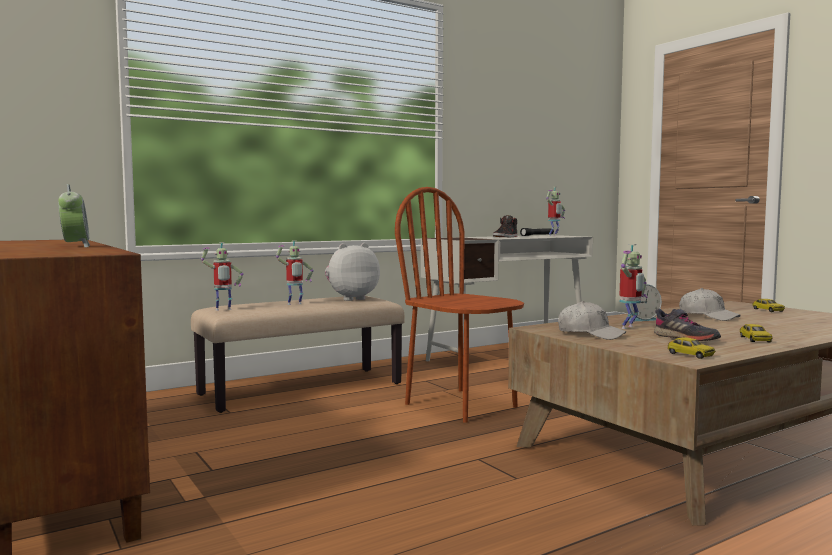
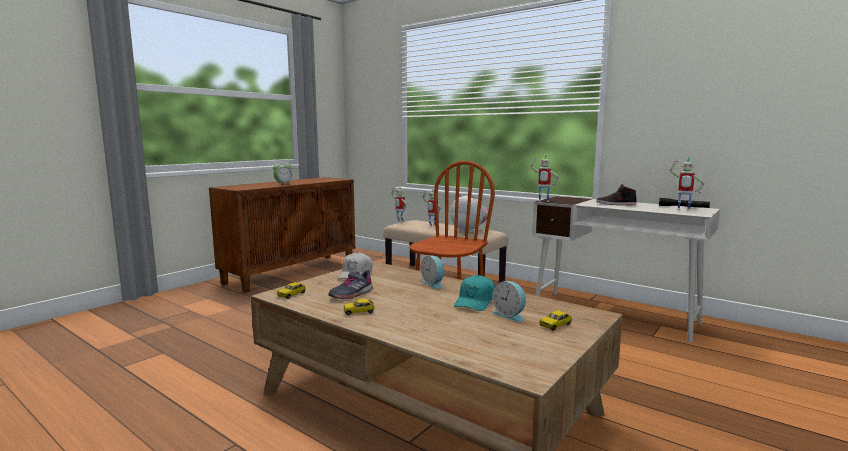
camera: 70 degrees right, 5 degrees up
toy robot [619,244,647,329] -> toy robot moved to [531,155,558,202]
white cap [679,288,741,321] -> turquoise cap [454,275,495,311]
none -> alarm clock [492,281,526,322]

